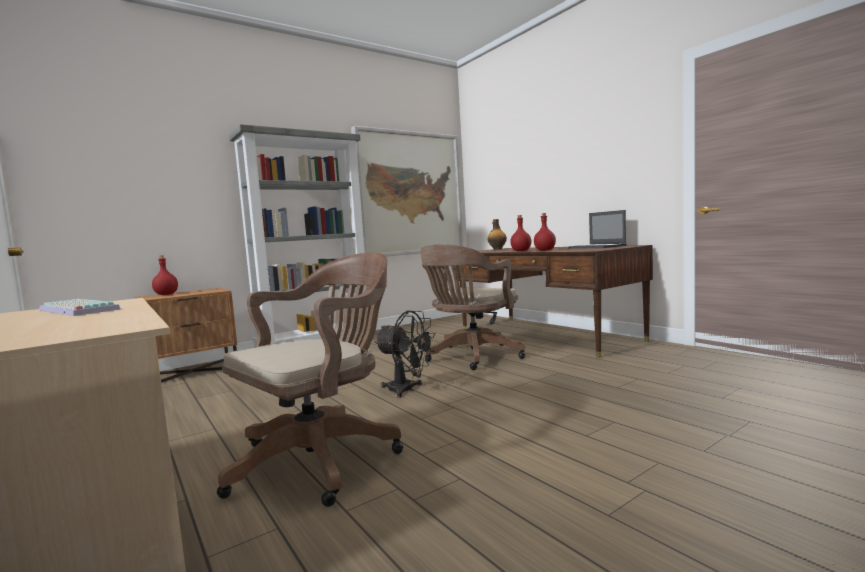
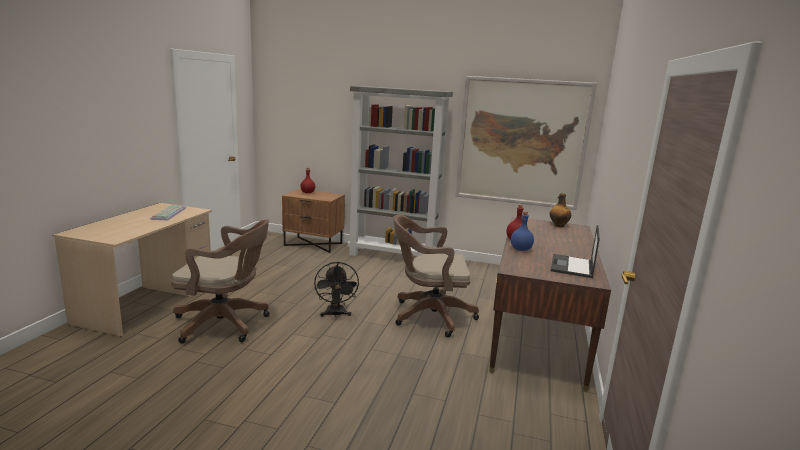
camera: 50 degrees right, 10 degrees up
red bottle [534,213,556,251] -> blue bottle [511,212,534,251]

